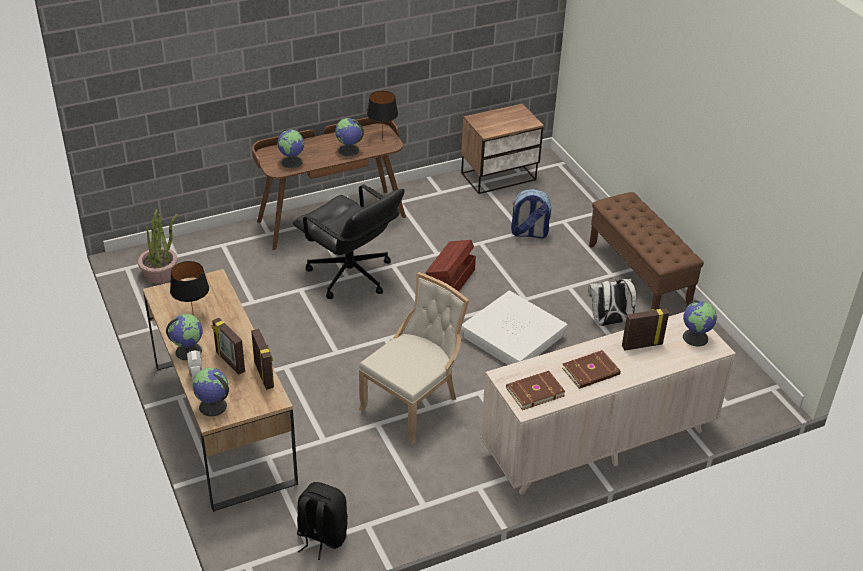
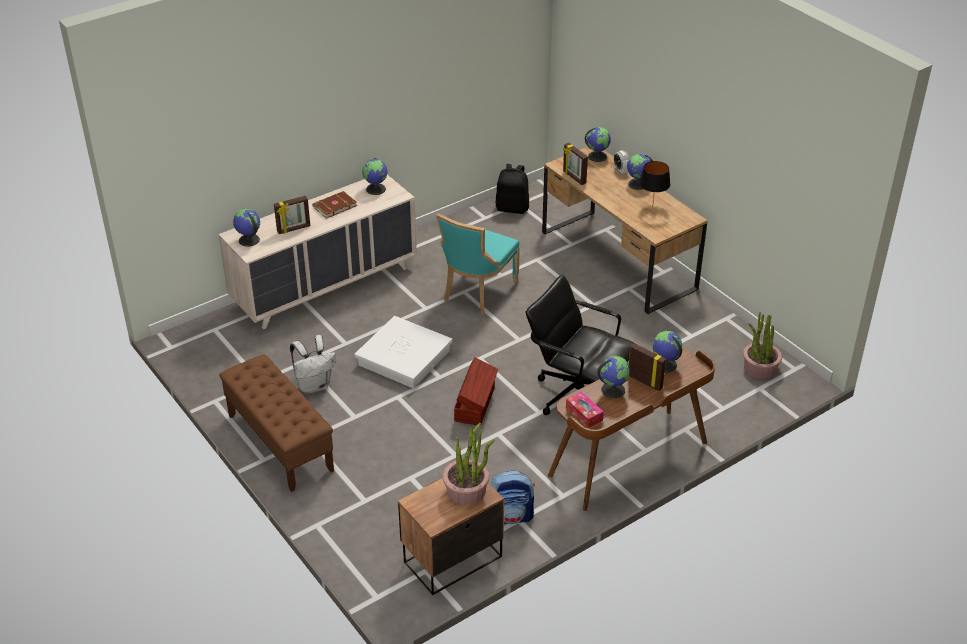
camera: 170 degrees right, 0 degrees up
picture frame [211,318,245,375] -> picture frame moved to [629,343,666,391]
beige chair [359,272,469,445] -> turquoise chair [436,213,520,314]
black table lamp [367,91,398,138] -> tissue box [566,392,604,428]
brown book [506,371,565,410] -> globe [362,158,387,195]
backpack [511,189,551,239] -> backpack moved to [490,471,535,524]
none -> potted plant [443,423,495,505]

